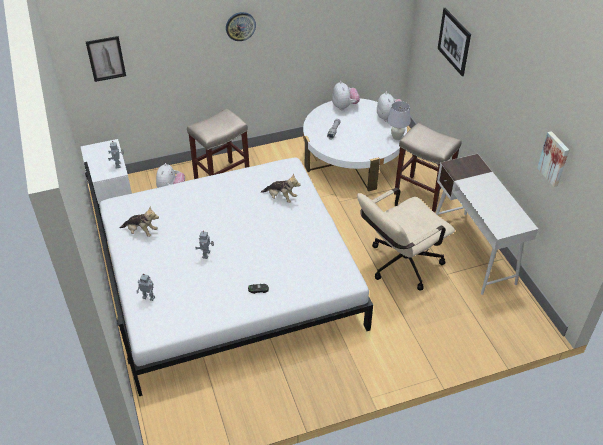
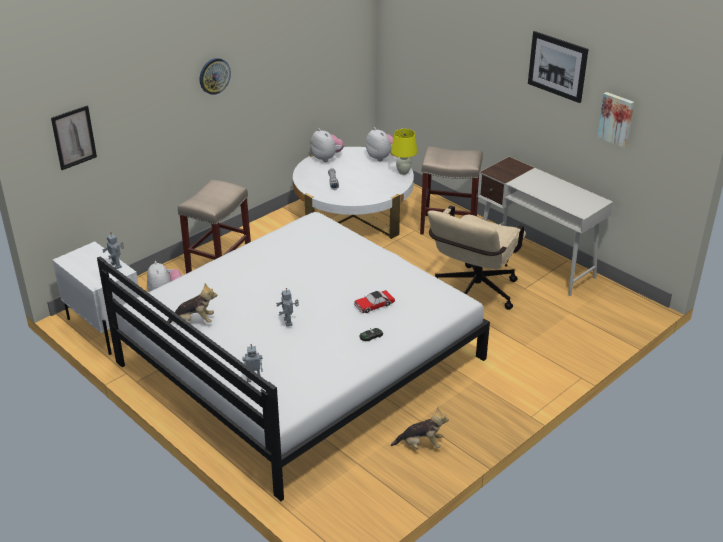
camera: 25 degrees left, 10 degrees down
plush toy [261,174,301,203] -> plush toy moved to [391,407,449,449]
white table lamp [387,101,411,140] -> yellow table lamp [391,129,417,175]
picture [438,8,471,76] -> picture moved to [528,31,588,103]
none -> toy car [354,290,395,313]

